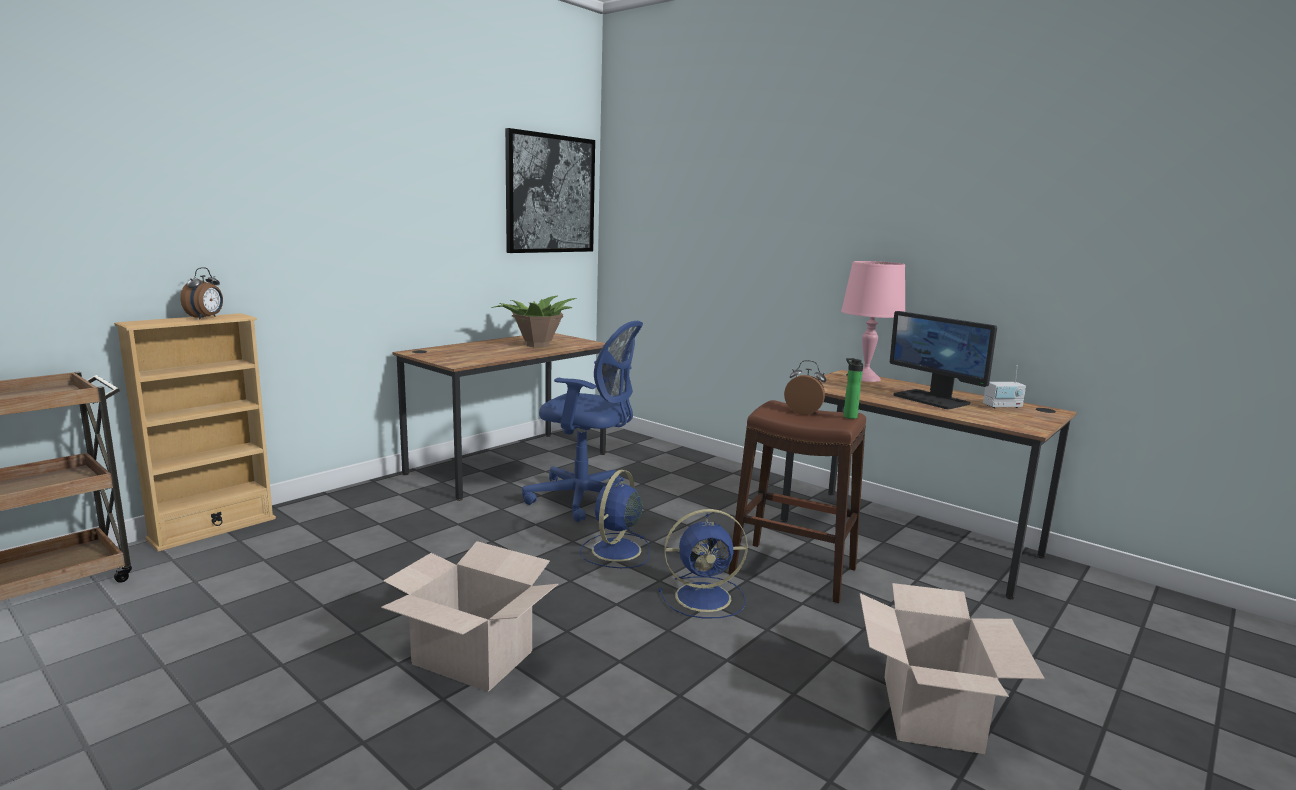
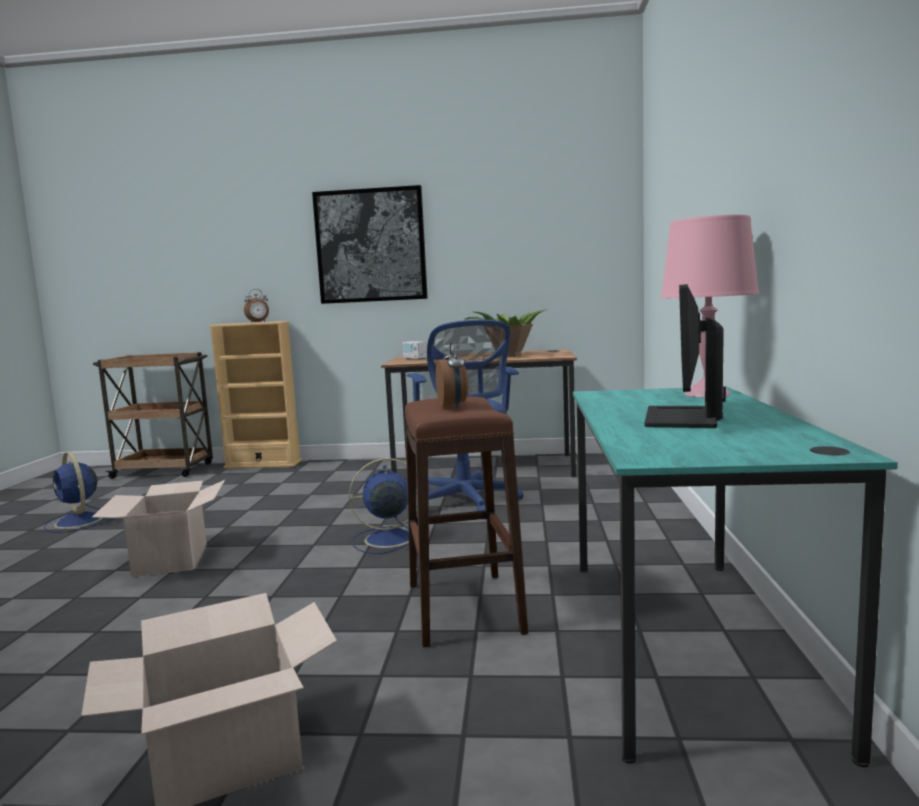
camera: 55 degrees right, 5 degrees down
picture [505,128,595,253] -> picture moved to [312,185,428,304]
blue fan [658,509,748,618] -> blue fan moved to [44,451,115,533]
brown desk [781,370,1077,599] -> turquoise desk [573,386,898,767]
bottle [843,358,863,419] -> none
radio [983,365,1026,409] -> radio moved to [403,329,427,360]

